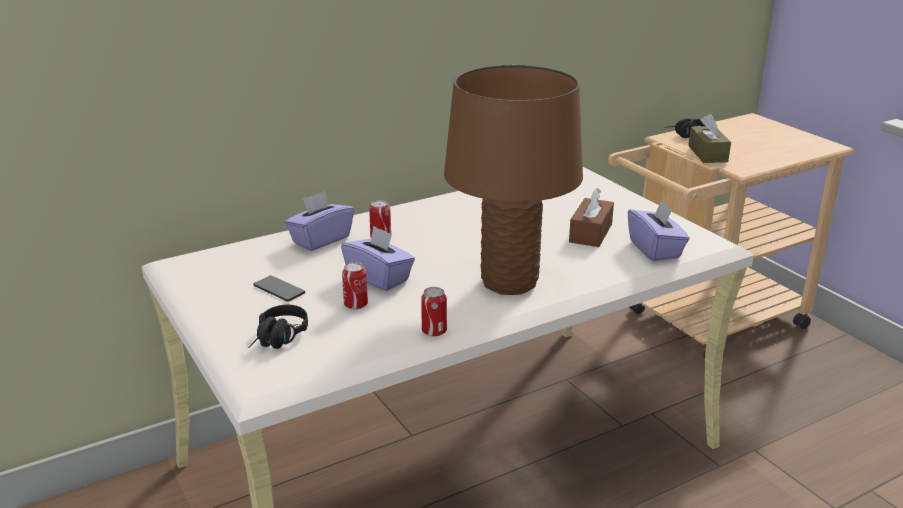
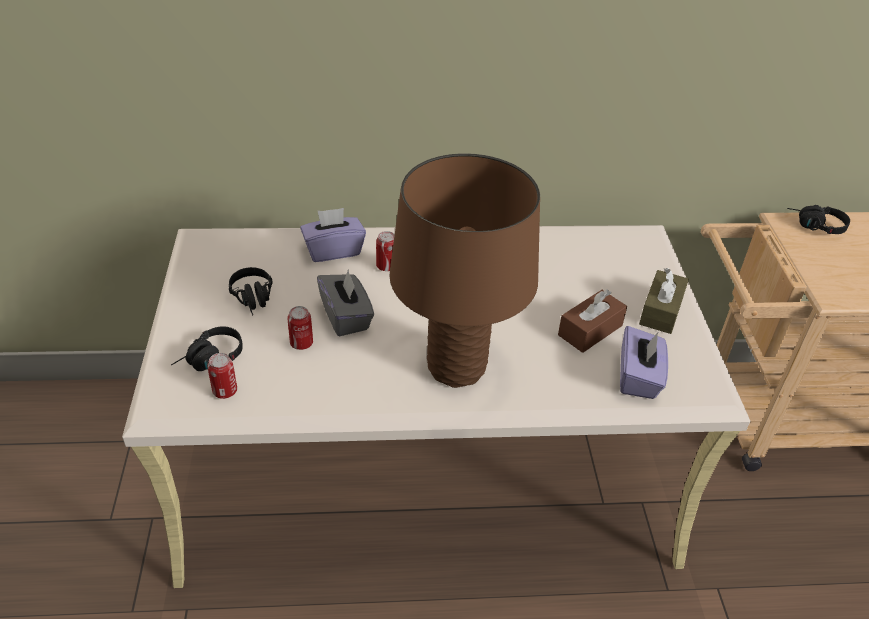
camera: 25 degrees right, 15 degrees up
phone [253,276,305,302] -> black headphones [229,267,273,315]
purple tissue box [341,225,415,291] -> grey tissue box [317,270,374,336]
can [421,287,447,336] -> can moved to [207,353,237,399]
brown tissue box [688,114,731,163] -> brown tissue box moved to [639,268,689,334]

